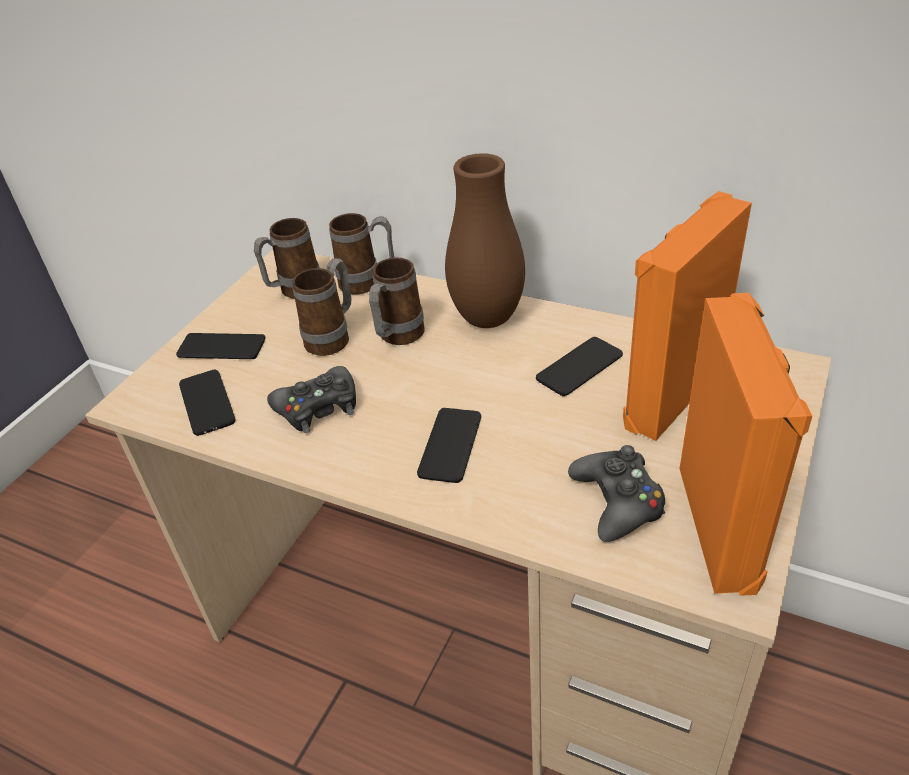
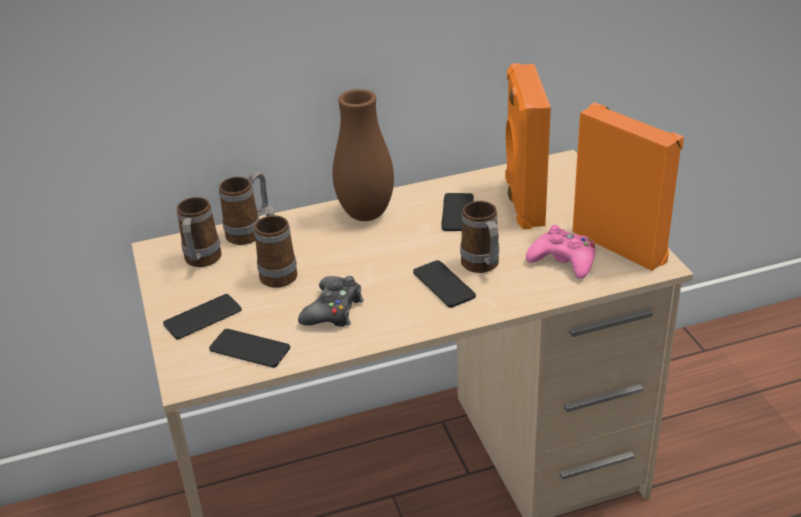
camera: 45 degrees left, 5 degrees down
mug [369,257,425,345] -> mug moved to [460,201,499,273]
black game controller [568,445,665,542] -> pink game controller [526,225,596,279]

